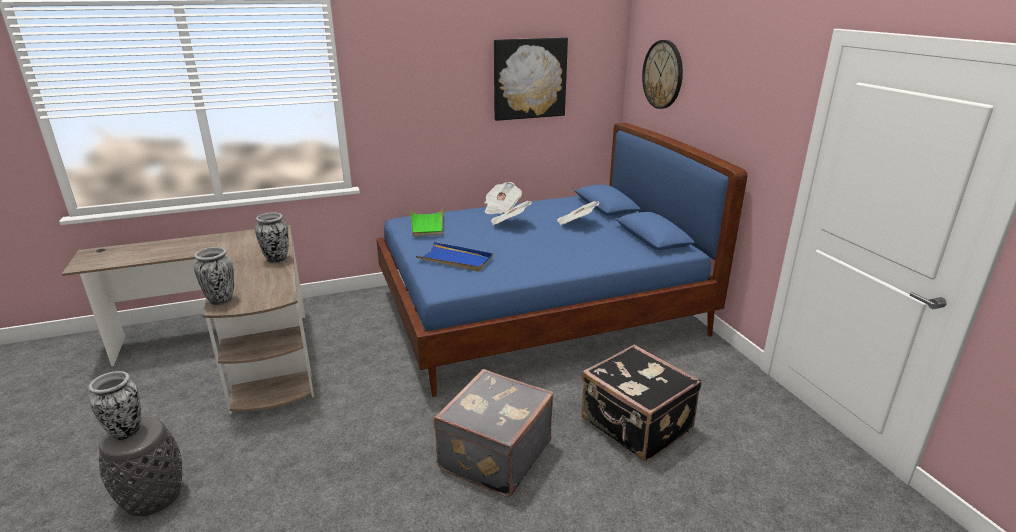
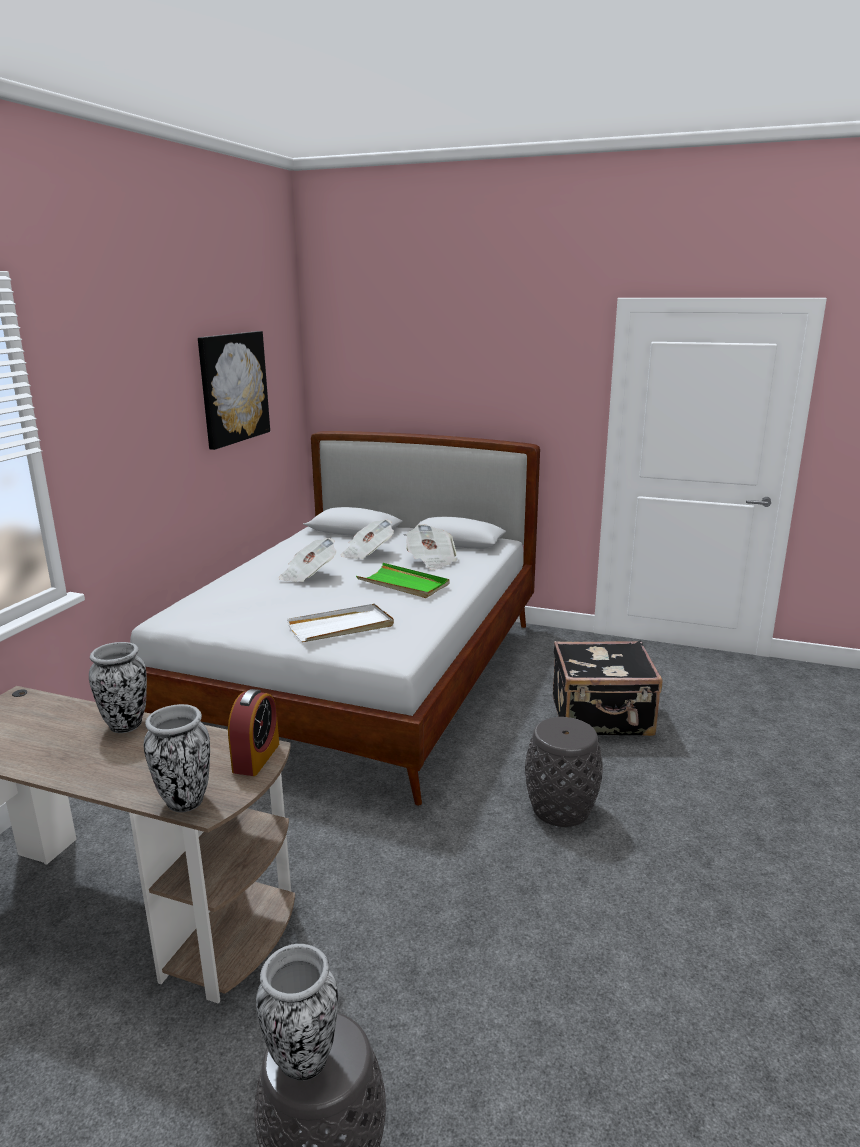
camera: 50 degrees left, 5 degrees down
blue bed [376,123,747,397] -> white bed [130,431,540,806]
green tray [410,209,443,236] -> green tray moved to [356,563,449,598]
blue tray [416,242,493,272] -> white tray [287,604,394,642]
grey suitcase [433,369,554,497] -> grey stool [525,717,603,827]
newspaper [484,182,522,214] -> newspaper moved to [406,524,457,570]
wall clock [642,40,683,109] -> none
none -> alarm clock [228,689,279,776]

